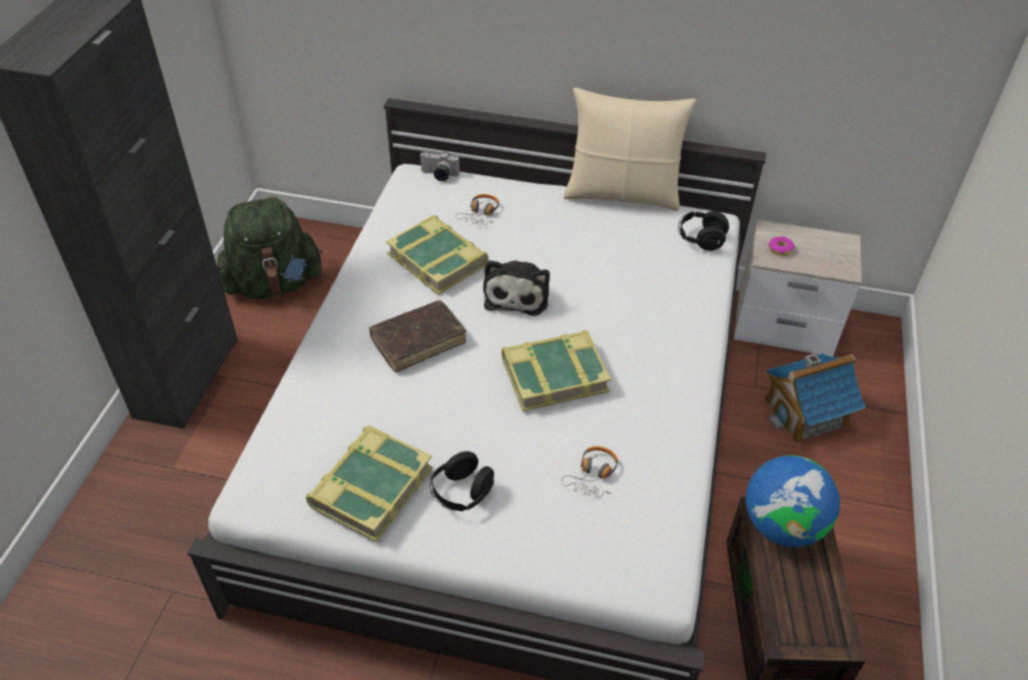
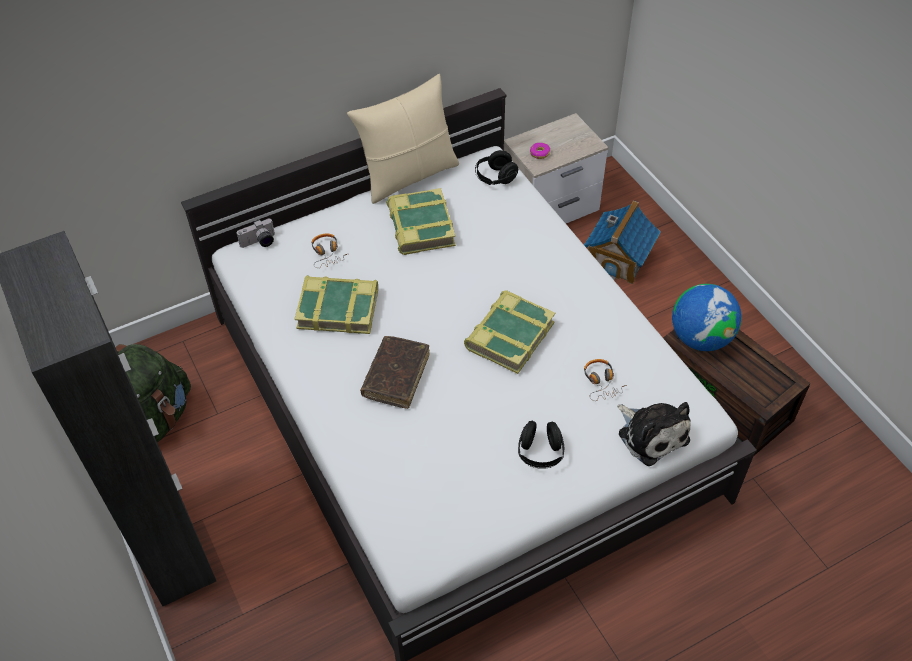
camera: 40 degrees left, 5 degrees up
book [306,426,433,542] -> book moved to [386,188,456,255]
plush toy [483,260,550,316] -> plush toy moved to [617,402,691,466]

